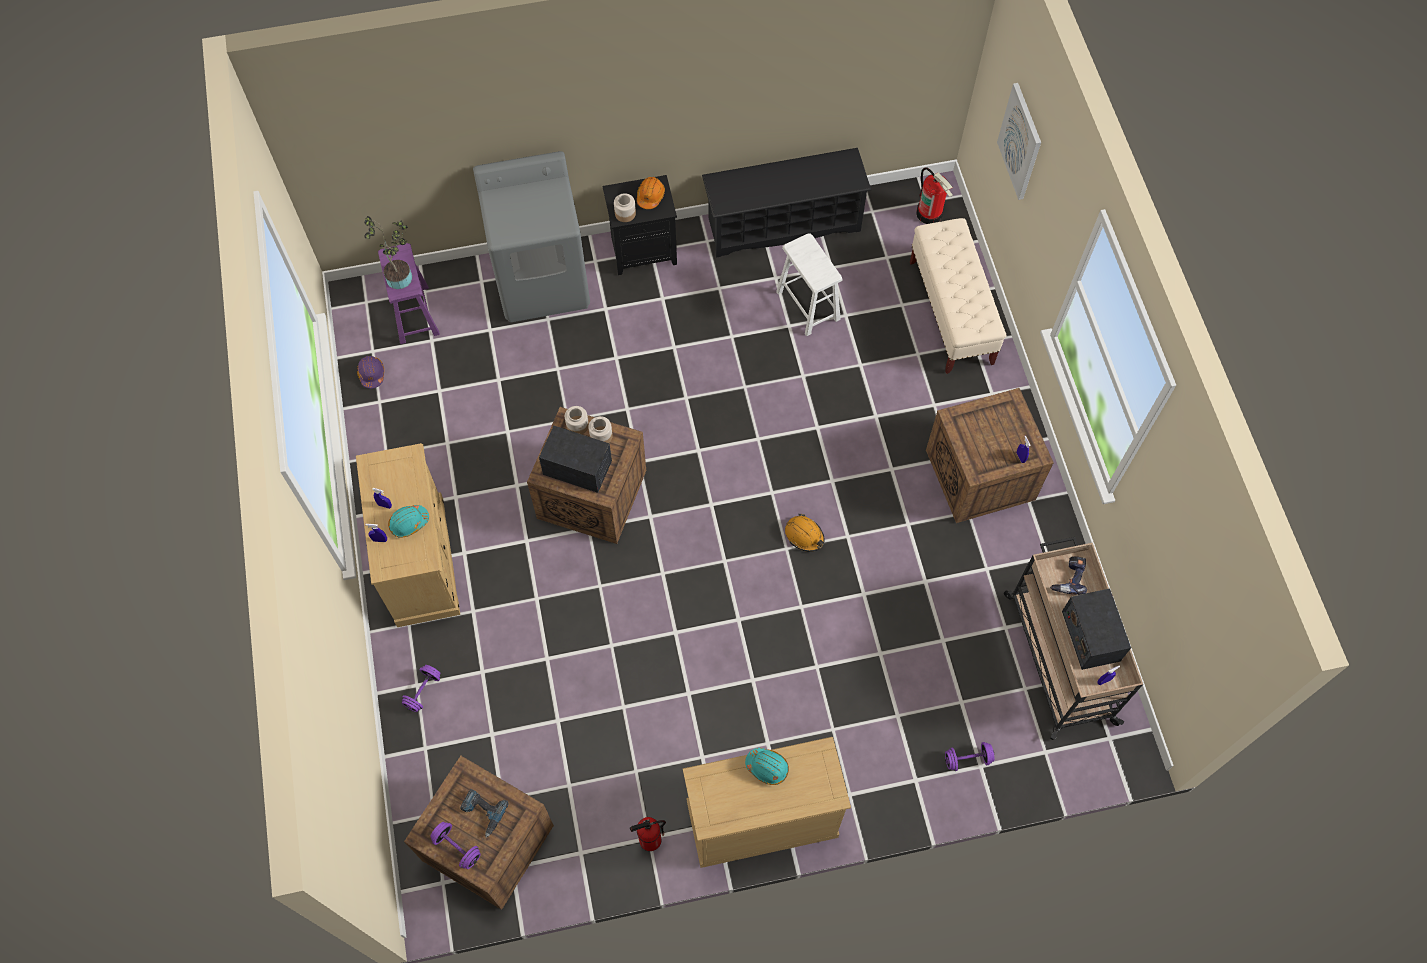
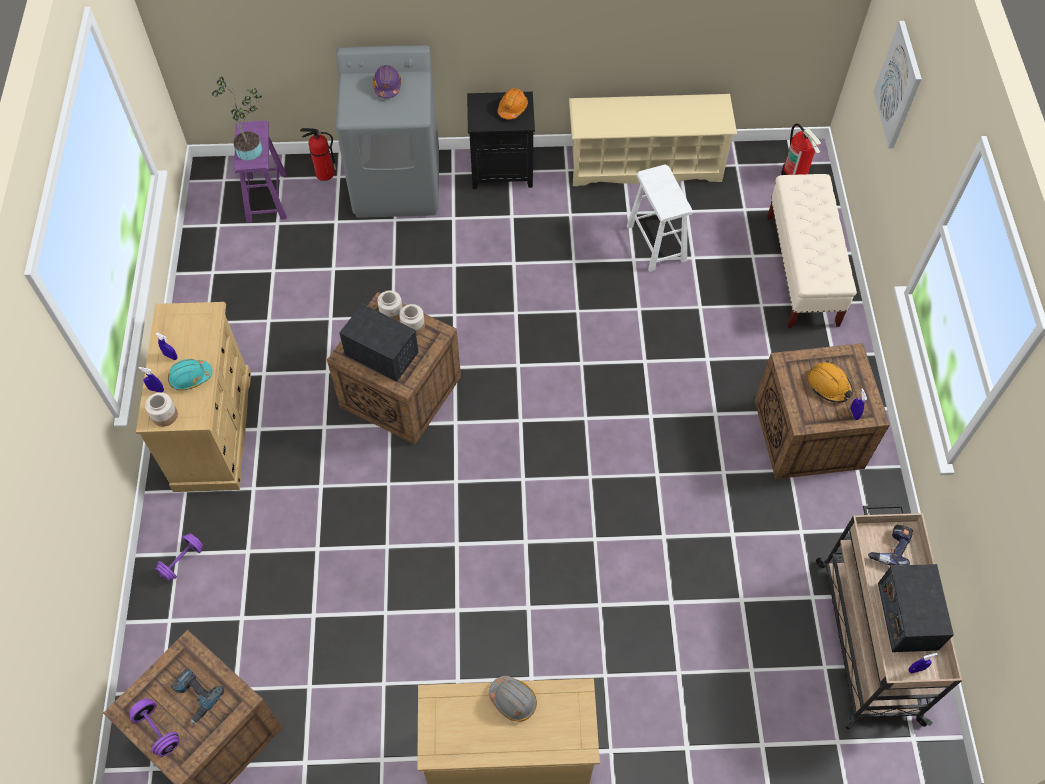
camera: 10 degrees right, 5 degrees down
purple hard hat [357,356,384,389] -> purple hard hat moved to [373,65,401,98]
jar [614,193,636,222] -> jar moved to [145,392,178,427]
fire extinguisher [630,817,666,851] -> fire extinguisher moved to [300,128,336,181]
black shoe rack [702,148,871,258] -> beige shoe rack [569,94,737,186]
turquoise hard hat [745,748,789,785] -> grey hard hat [489,676,537,722]
orange hard hat [785,514,825,552] -> orange hard hat moved to [808,360,853,403]
purple dumbbell [945,742,994,771] -> none

